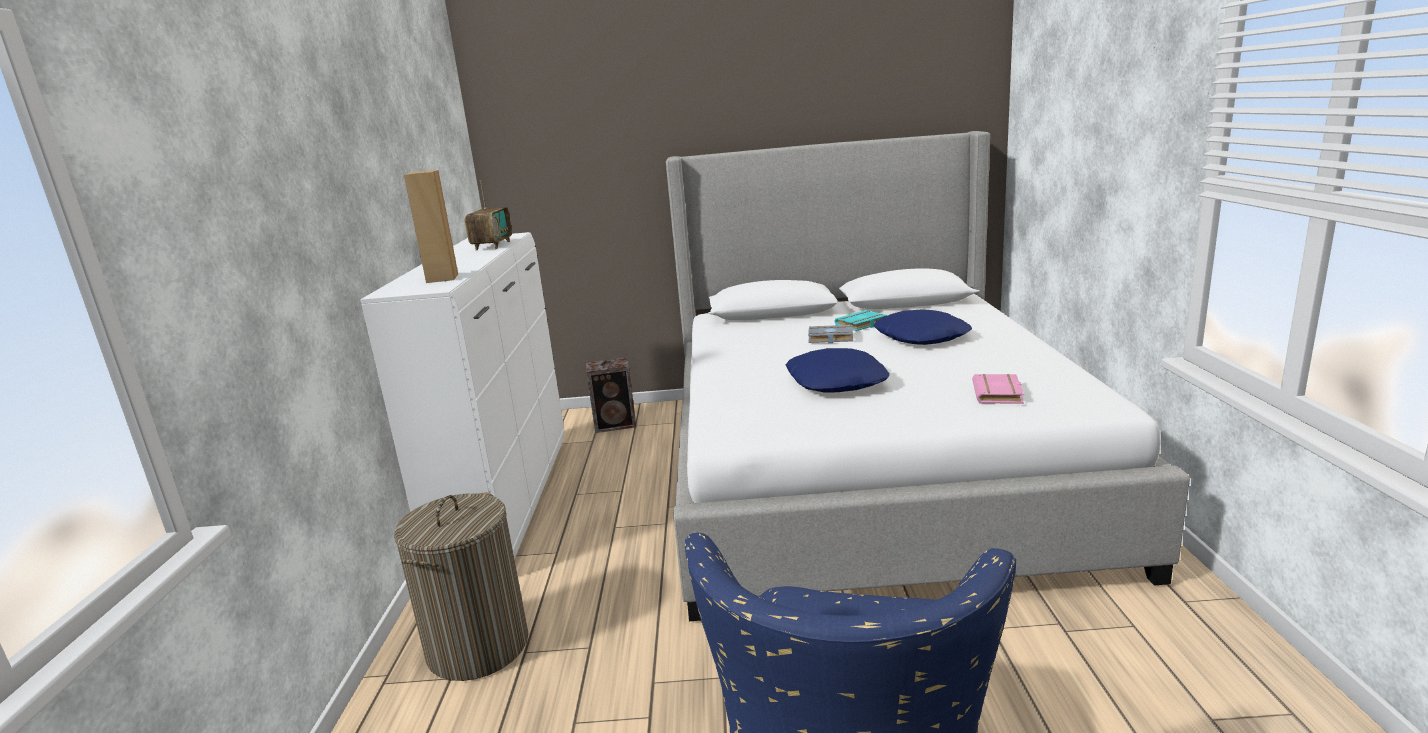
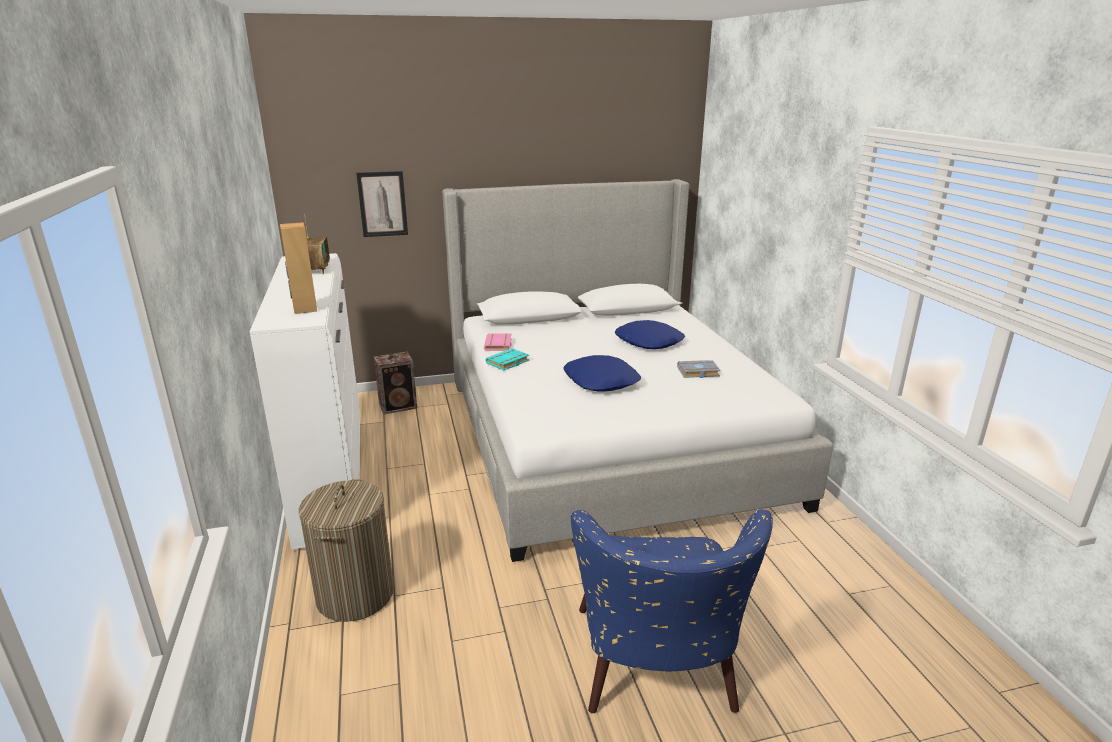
camera: 15 degrees left, 5 degrees up
grey book [808,325,853,343] -> grey book moved to [677,360,721,378]
turquoise book [835,310,887,331] -> turquoise book moved to [485,348,529,371]
pink book [972,374,1024,404] -> pink book moved to [484,333,512,351]
none -> picture [356,171,408,237]

